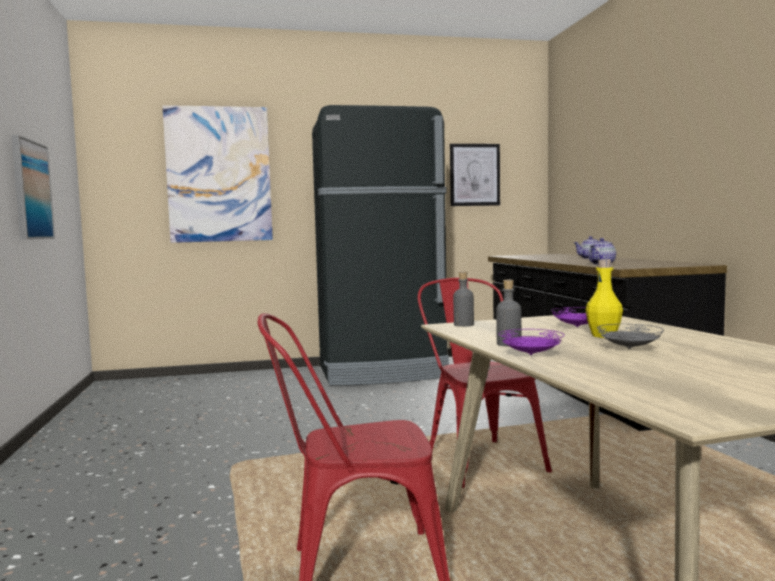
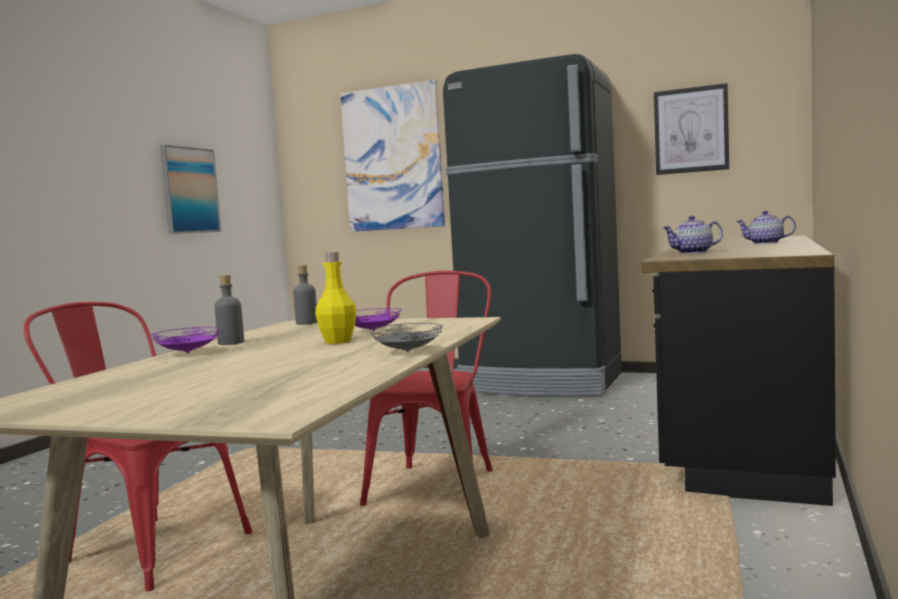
camera: 35 degrees right, 0 degrees up
grey plate [597,324,664,349] -> grey plate moved to [370,323,443,353]

